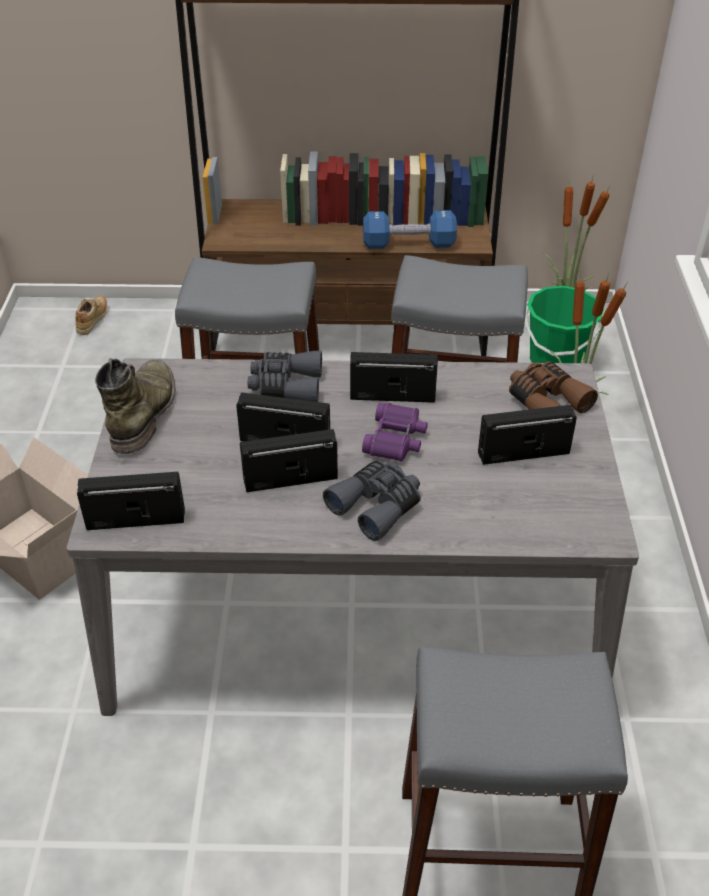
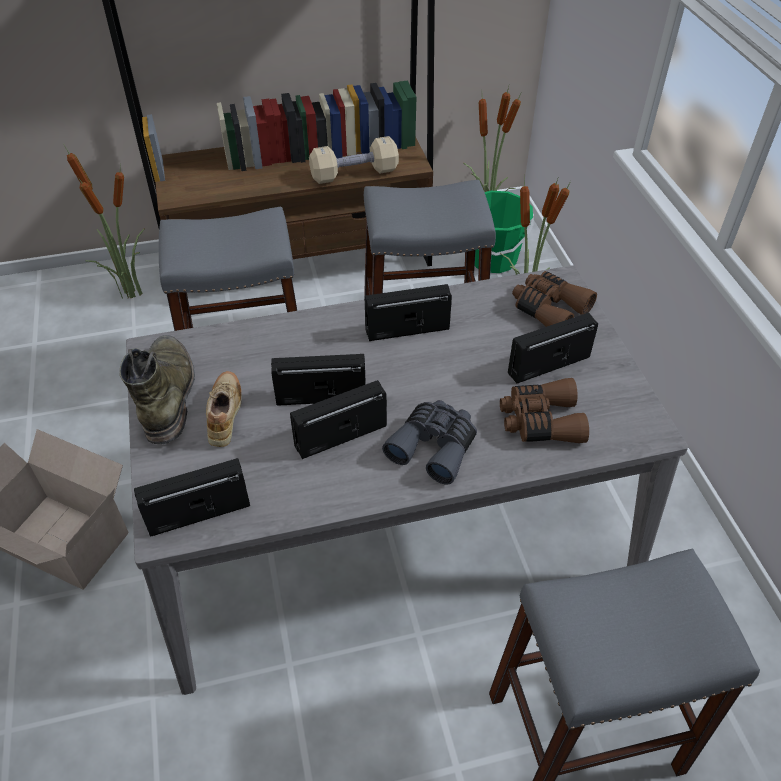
camera: 15 degrees left, 5 degrees up
beige shoe [75,296,107,335] -> beige shoe moved to [206,371,242,447]
grey binoculars [248,351,322,402] -> none
purple binoculars [362,403,428,461] -> none
blue dumbbell [363,210,457,249] -> beige dumbbell [309,136,399,184]
none -> potted plant [64,145,145,299]
none -> brown binoculars [500,378,589,443]

